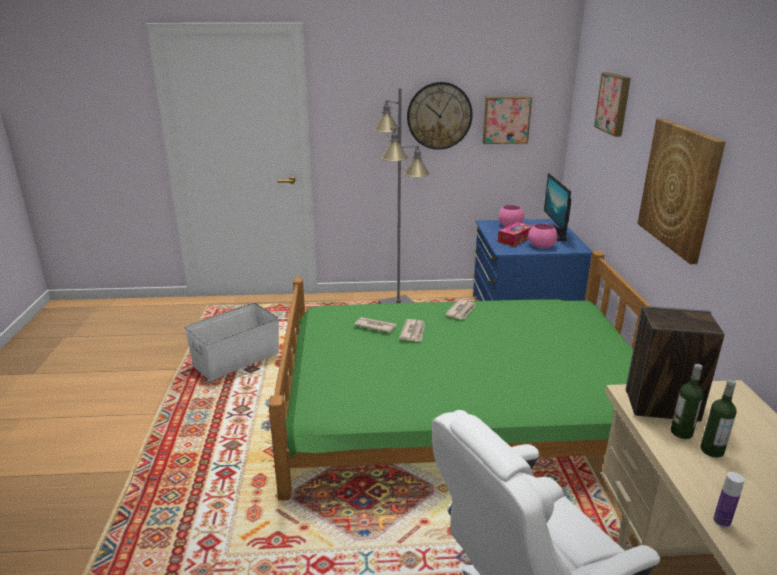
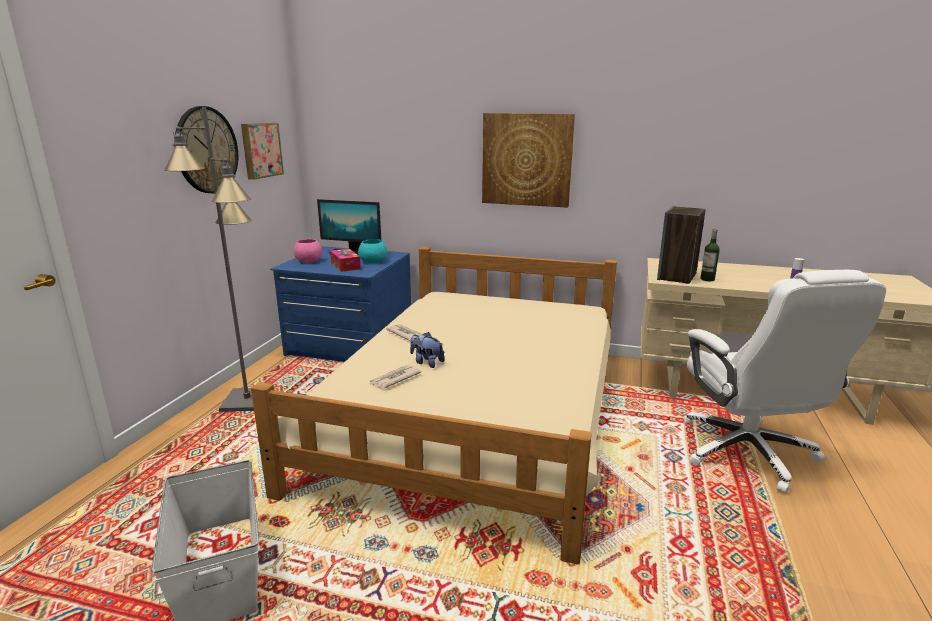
camera: 70 degrees left, 5 degrees down
green bed [269,251,717,500] -> beige bed [251,247,617,565]
newspaper [399,319,425,342] -> plush toy [410,332,445,368]
pink bowl [528,223,558,248] -> turquoise bowl [358,239,387,263]
picture [594,72,631,137] -> none
bottle [700,379,737,458] -> none

